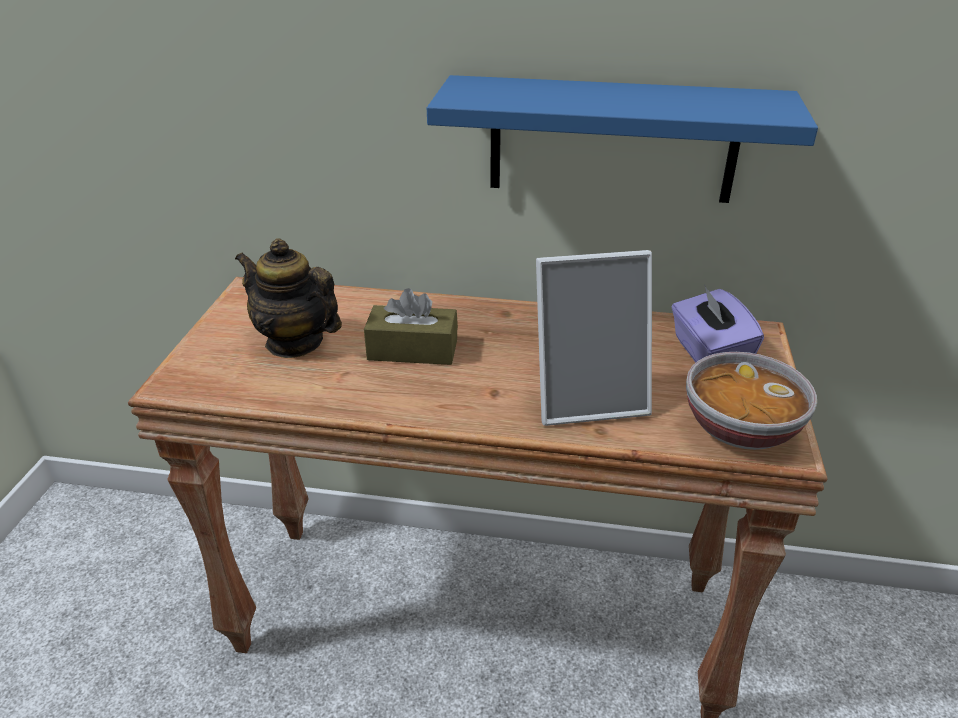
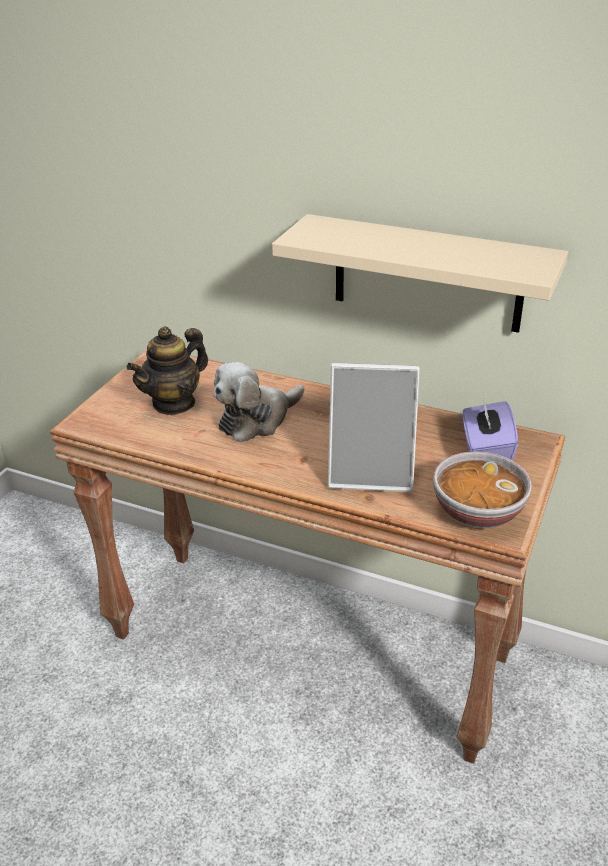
camera: 15 degrees right, 0 degrees up
teapot [235,238,342,358] -> teapot turned 90 degrees counterclockwise [127,326,208,415]
brown tissue box [364,288,458,365] -> plush toy [213,362,305,443]
blue shelf [427,75,818,203] -> beige shelf [272,214,568,333]

